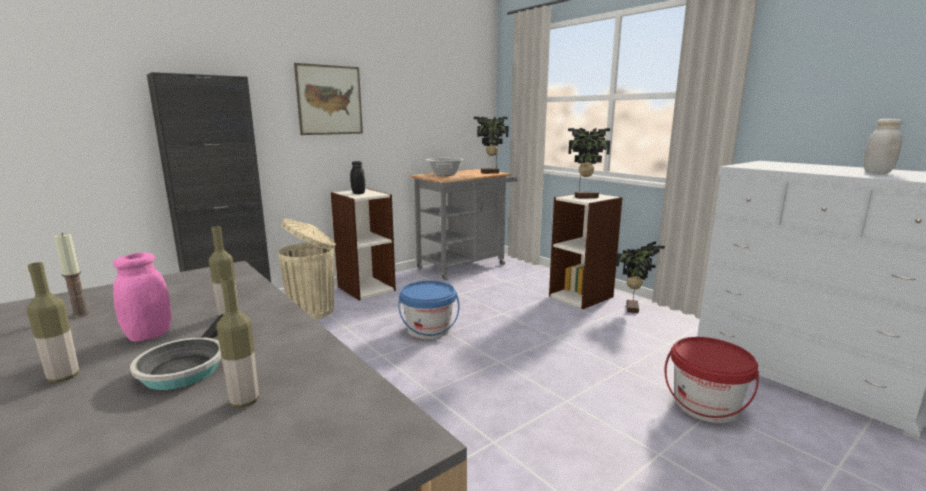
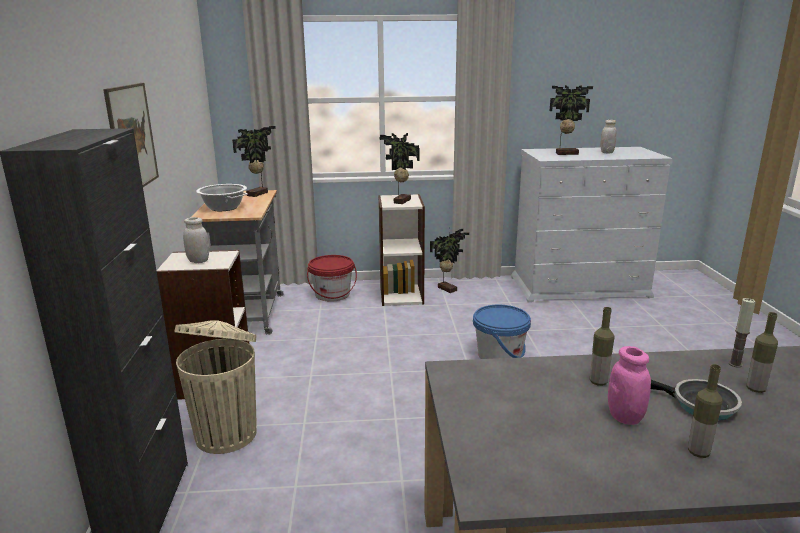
camera: 55 degrees left, 5 degrees up
candle [53,232,90,318] -> candle moved to [728,298,756,368]
black jar [350,161,365,194] -> white jar [183,217,209,263]
blue bucket [398,281,460,339] -> blue bucket moved to [473,305,531,359]
red bucket [665,337,759,423] -> red bucket moved to [307,255,357,302]
none -> potted plant [550,85,593,155]

